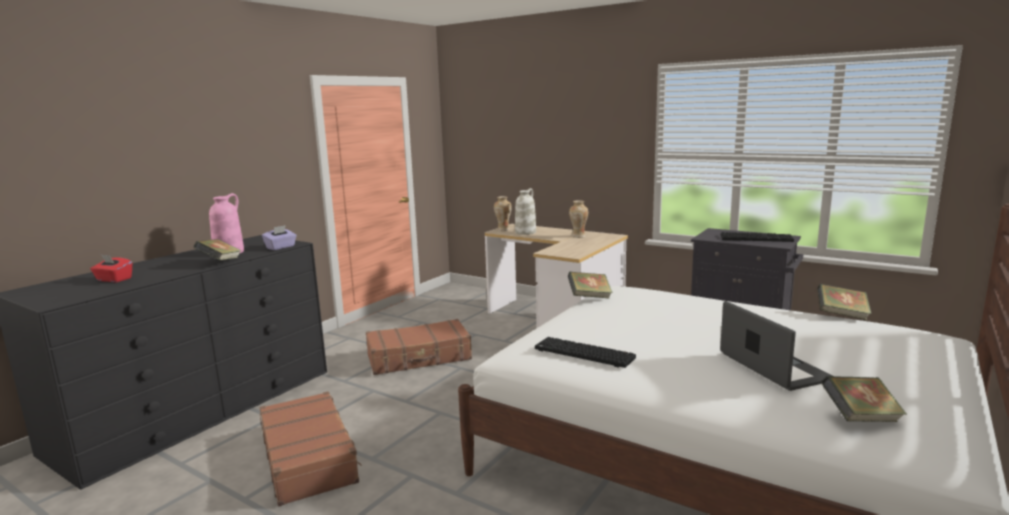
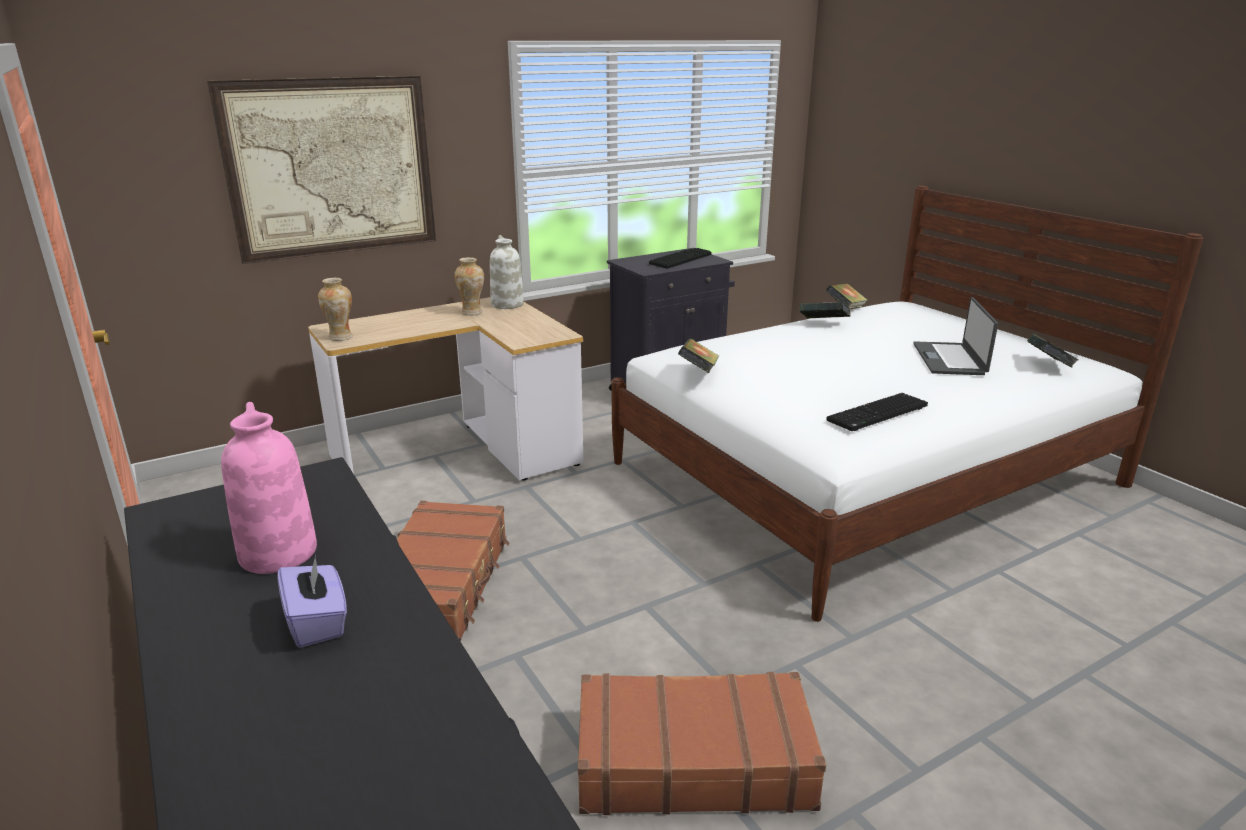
camera: 65 degrees left, 10 degrees up
red tissue box [90,255,132,282] -> none
book [193,239,241,261] -> book moved to [800,302,850,319]
purple tissue box [262,225,297,250] -> purple tissue box moved to [277,555,347,648]
white vase [515,188,536,235] -> white vase moved to [490,235,524,309]
laptop [720,301,833,391] -> laptop turned 90 degrees counterclockwise [913,297,998,375]
none -> picture [207,76,436,264]

